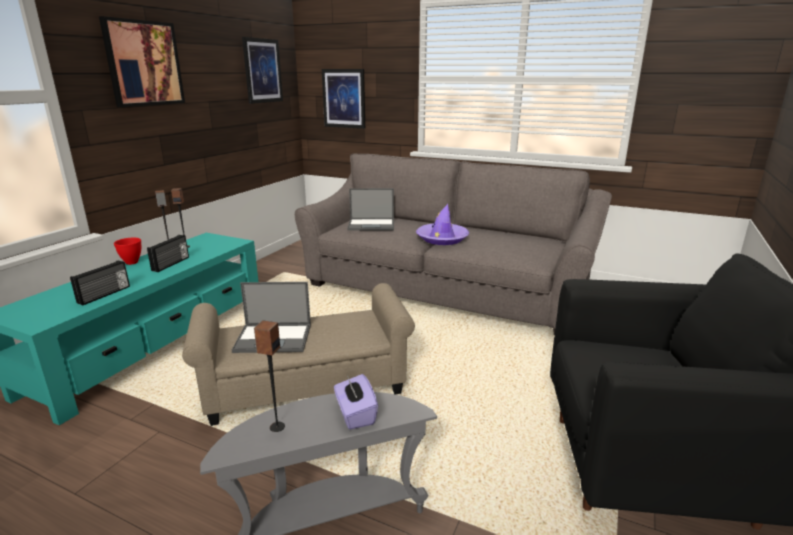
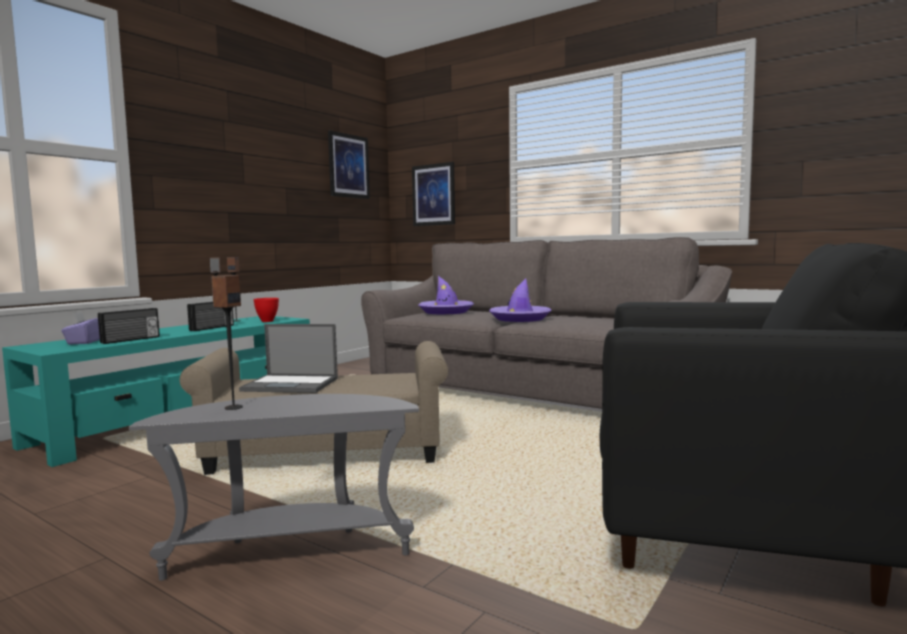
camera: 10 degrees right, 15 degrees down
picture [99,16,185,107] -> none
red bowl [114,238,141,265] -> red bowl moved to [253,298,279,322]
purple tissue box [334,374,378,430] -> purple tissue box moved to [61,312,100,344]
laptop [347,188,394,231] -> purple hat [418,276,474,315]

